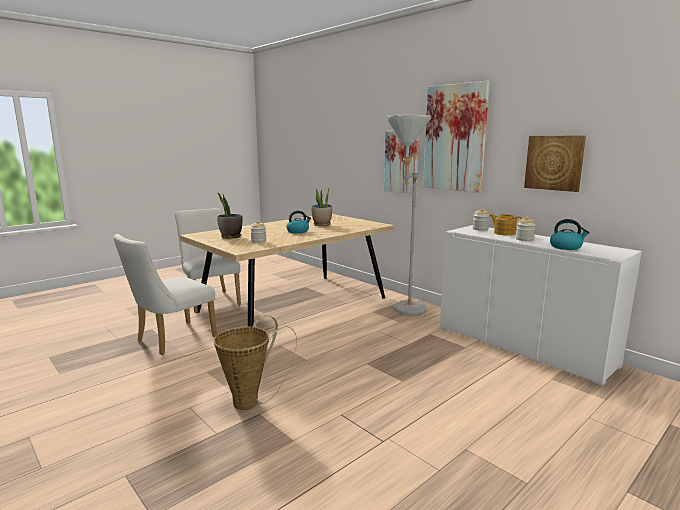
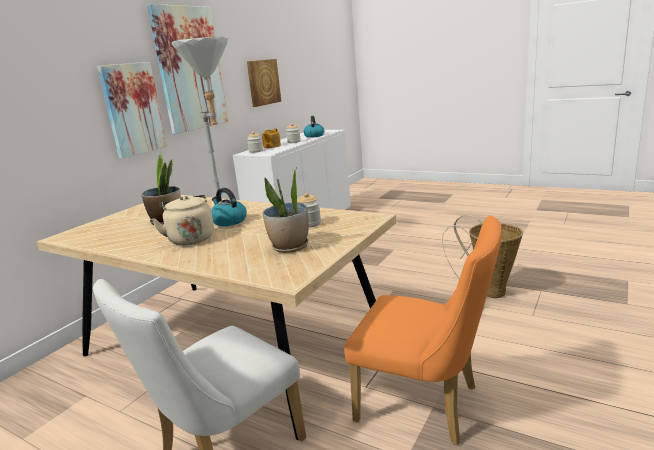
camera: 105 degrees left, 5 degrees up
white chair [114,234,217,355] -> orange chair [344,216,502,445]
none -> beige kettle [152,194,214,245]

